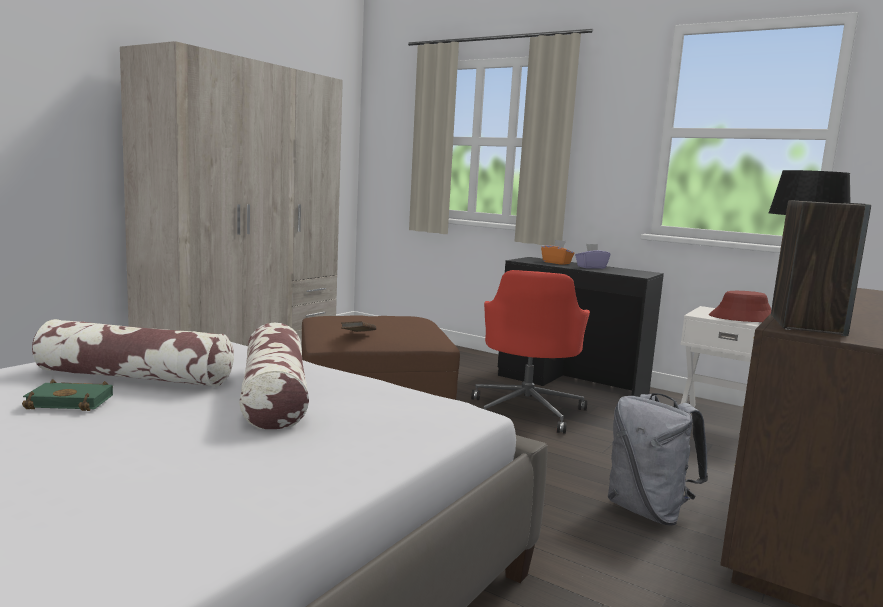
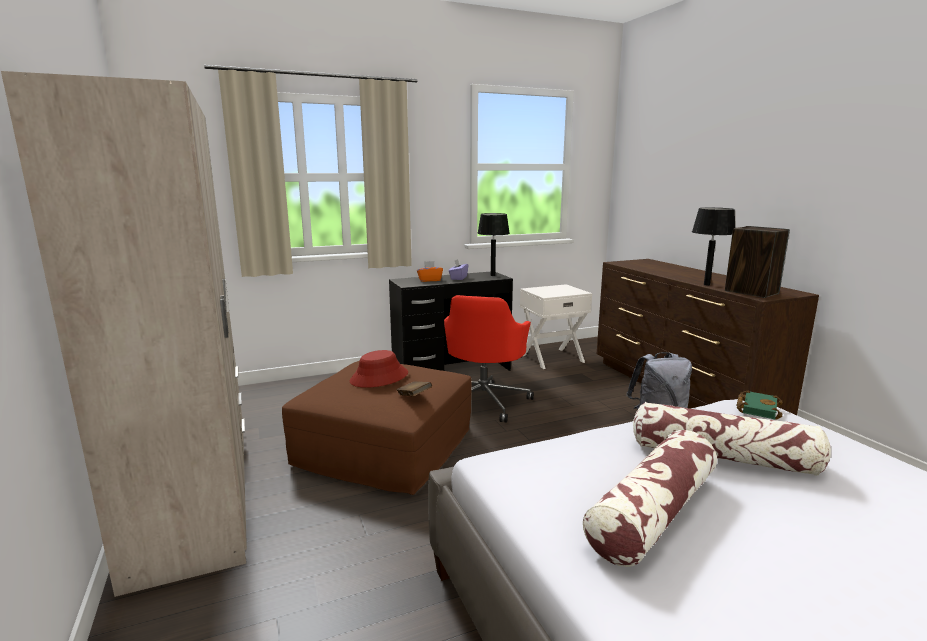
camera: 55 degrees left, 5 degrees up
green book [22,379,113,411] -> green book moved to [737,390,783,419]
red office chair [471,270,590,434] -> red office chair turned 60 degrees clockwise [444,295,534,423]
red hat [709,291,771,322] -> red hat moved to [350,350,408,388]
none -> black table lamp [477,213,510,276]

